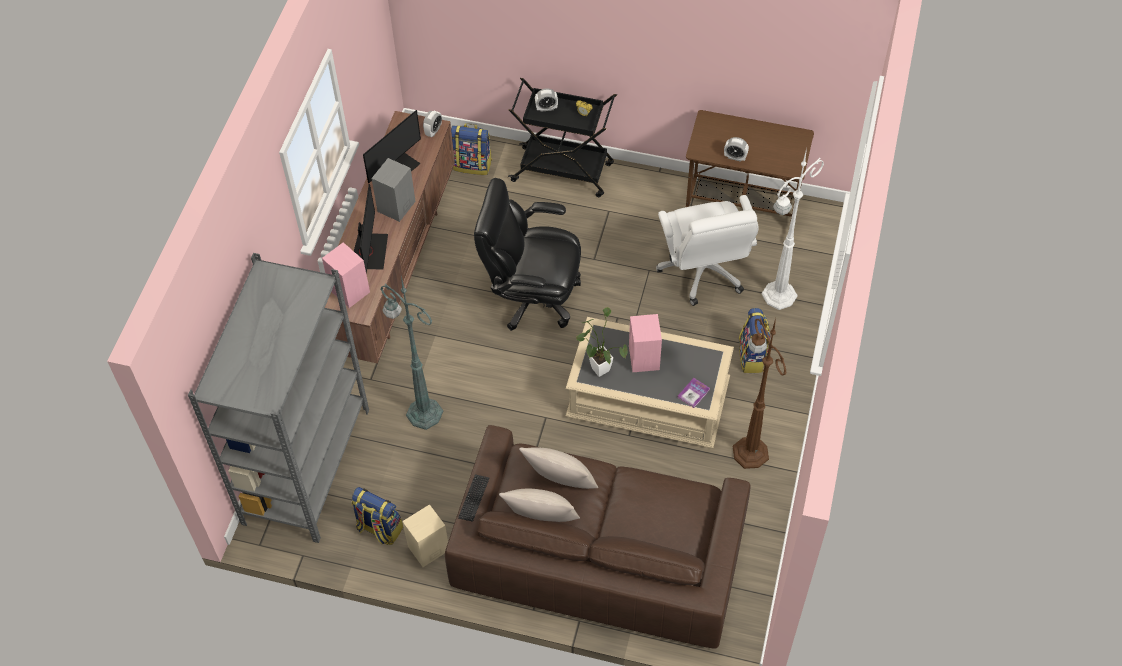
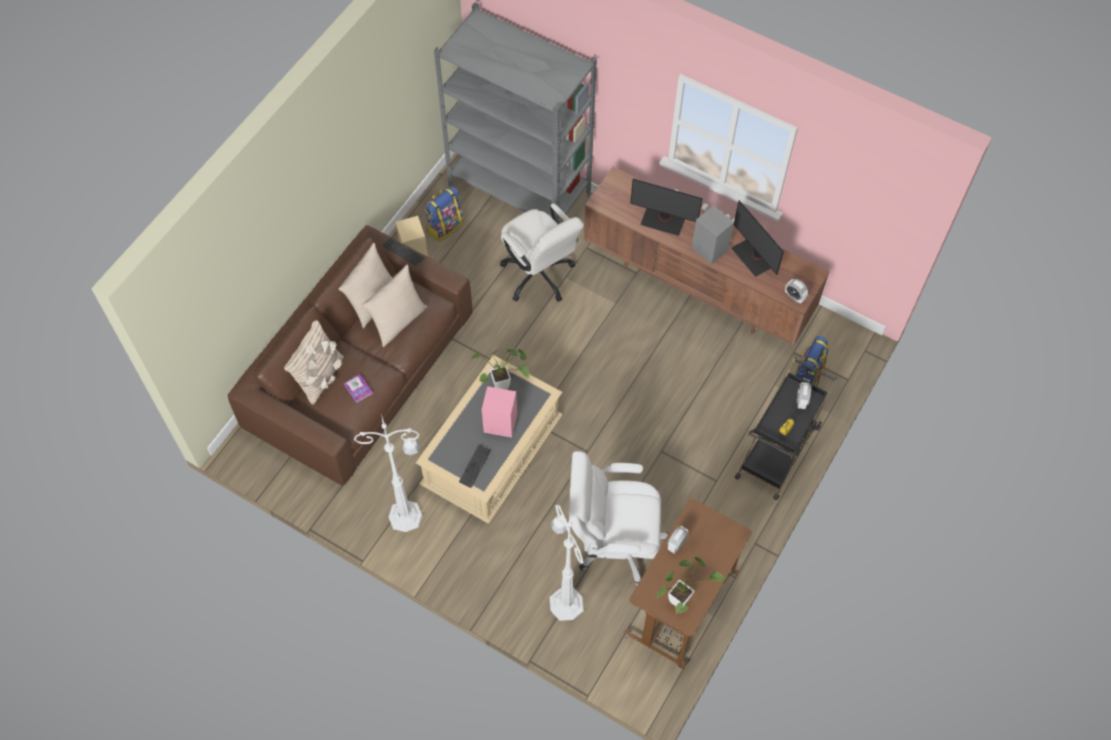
camera: 105 degrees right, 5 degrees up
pink speaker [322,242,370,308] -> none
green floor lamp [380,276,443,430] -> white office chair [500,203,584,302]
black office chair [474,178,581,331] -> none
book [677,378,710,408] -> book moved to [344,374,373,403]
brown floor lamp [733,318,787,469] -> white floor lamp [354,414,422,532]
backpack [739,308,770,373] -> none
none -> beige pillow [284,320,344,404]
none -> keyboard [459,445,491,488]
none -> potted plant [657,557,724,613]

